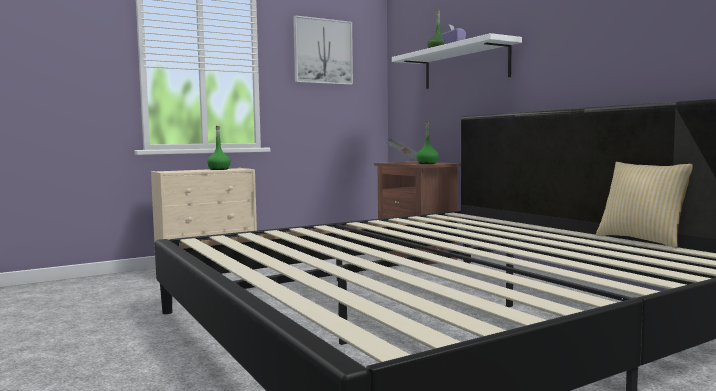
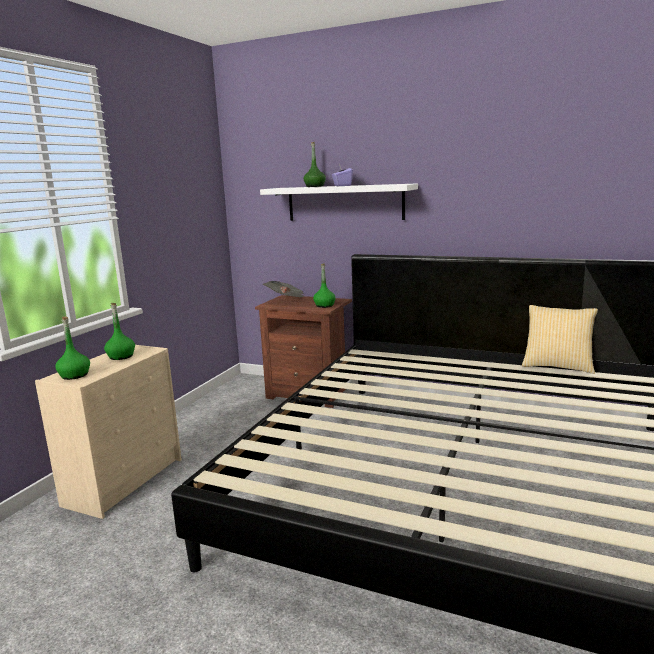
camera: 35 degrees left, 10 degrees up
picture [293,15,353,85] -> none
none -> green bottle [55,316,90,380]

